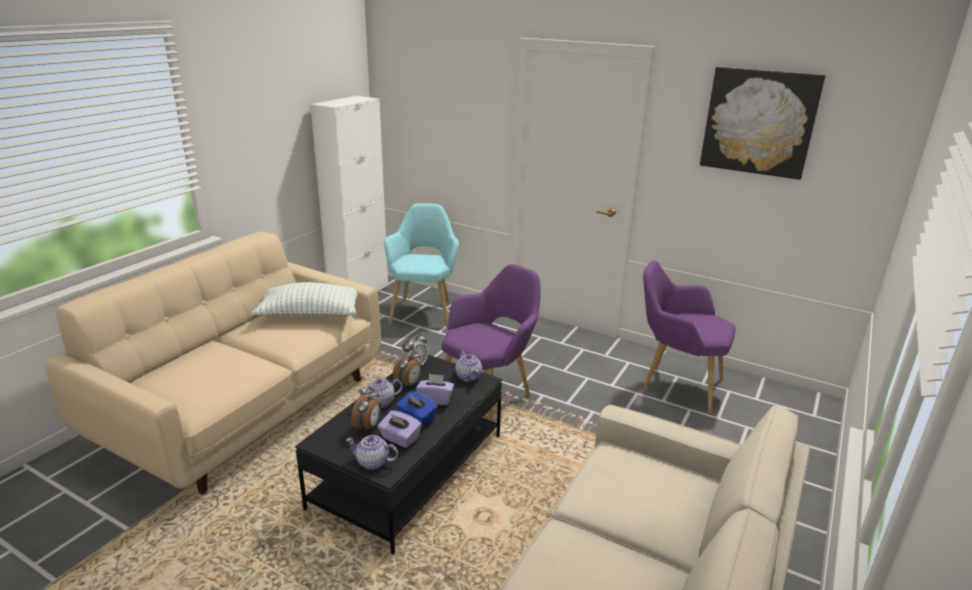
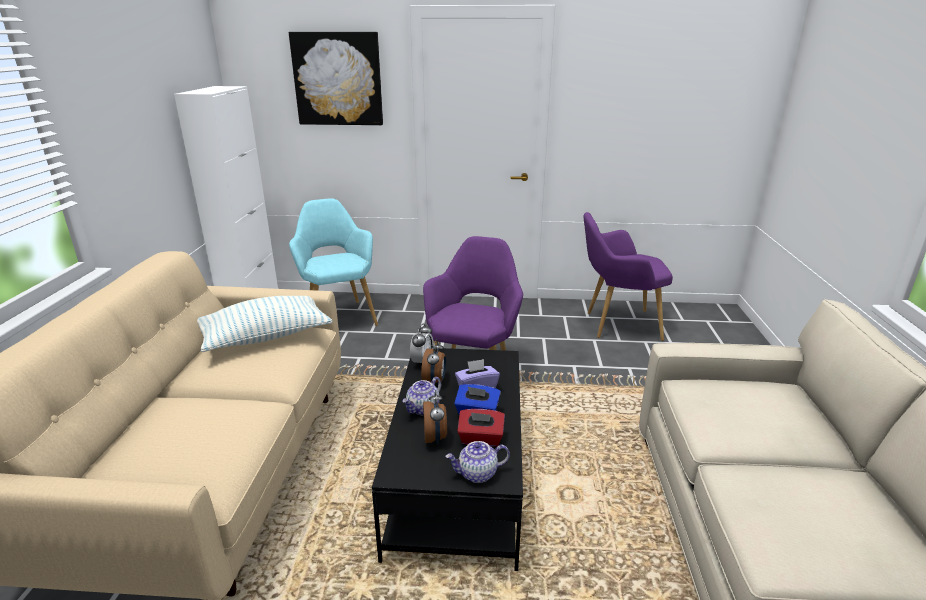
camera: 25 degrees left, 0 degrees up
purple tissue box [378,410,422,448] -> red tissue box [457,409,505,446]
teapot [456,351,482,382] -> none
picture [700,67,825,180] -> picture moved to [289,32,383,125]

